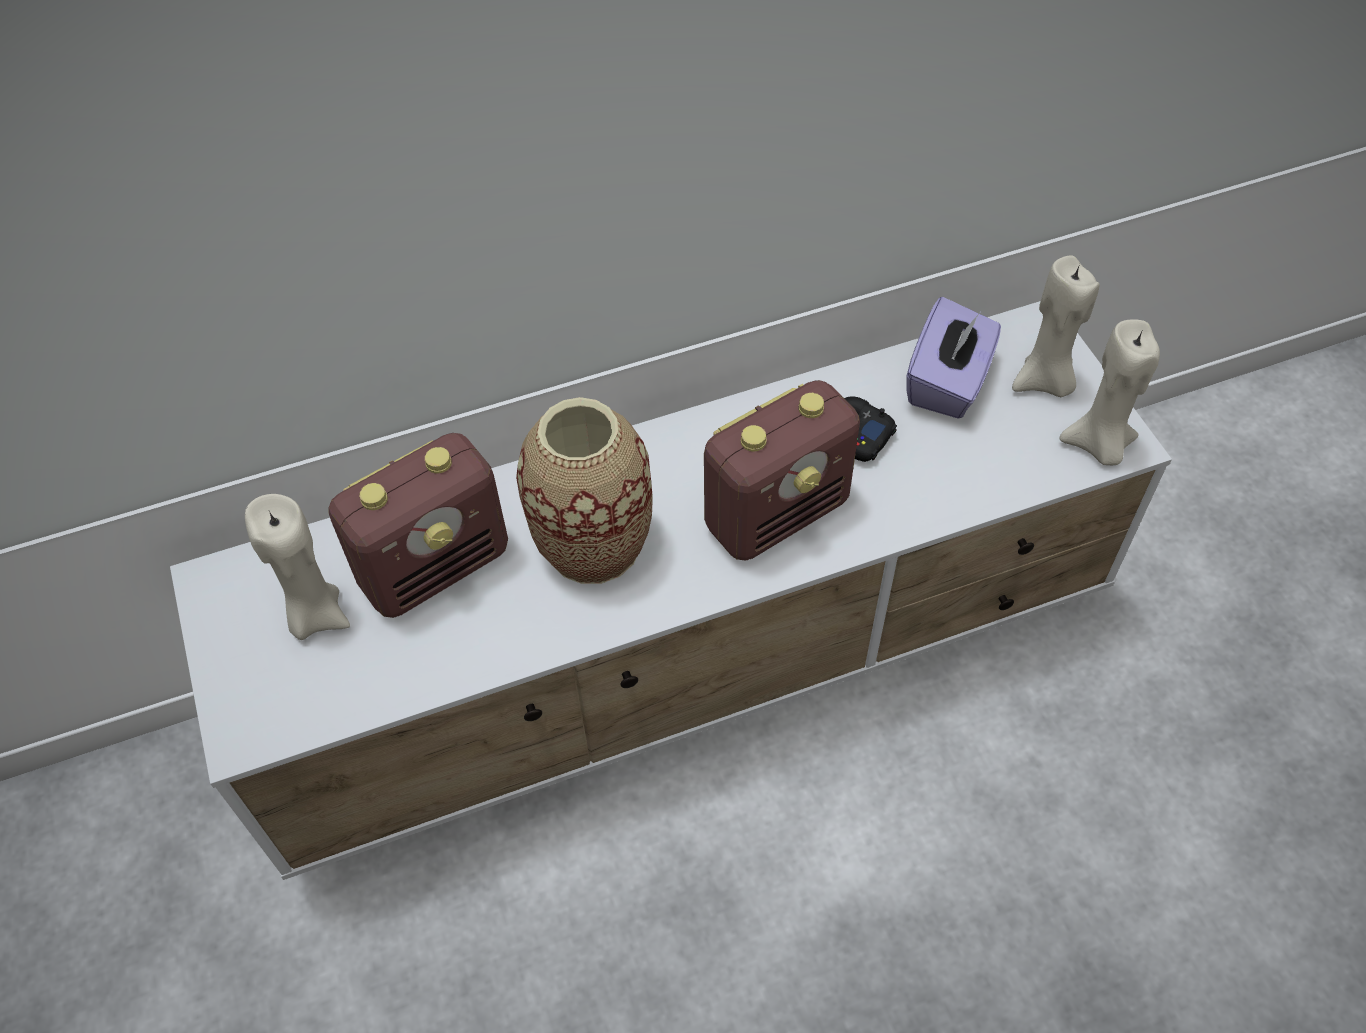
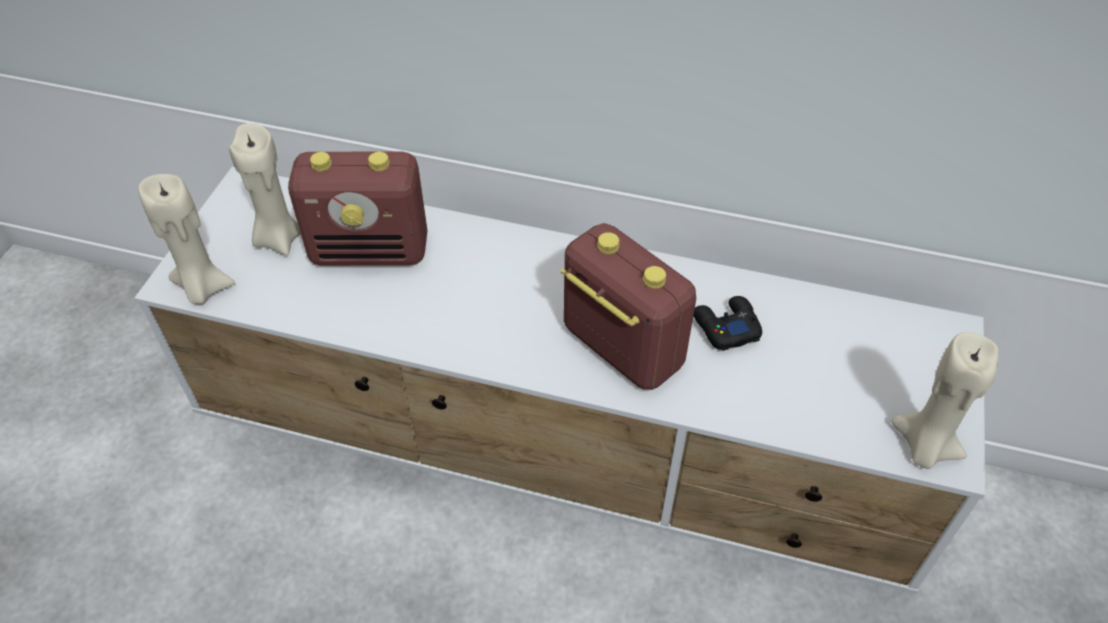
camera: 35 degrees right, 5 degrees down
vase [516,397,653,584] -> none
radio [704,380,860,561] -> radio turned 135 degrees counterclockwise [560,223,696,390]
purple tissue box [906,297,1001,419] -> none
beige candle [1012,255,1099,397] -> beige candle moved to [138,174,235,304]

